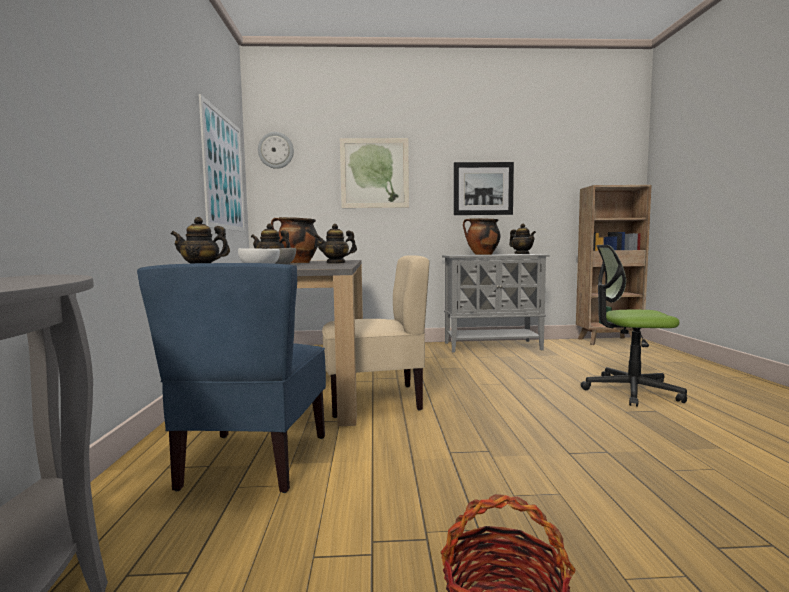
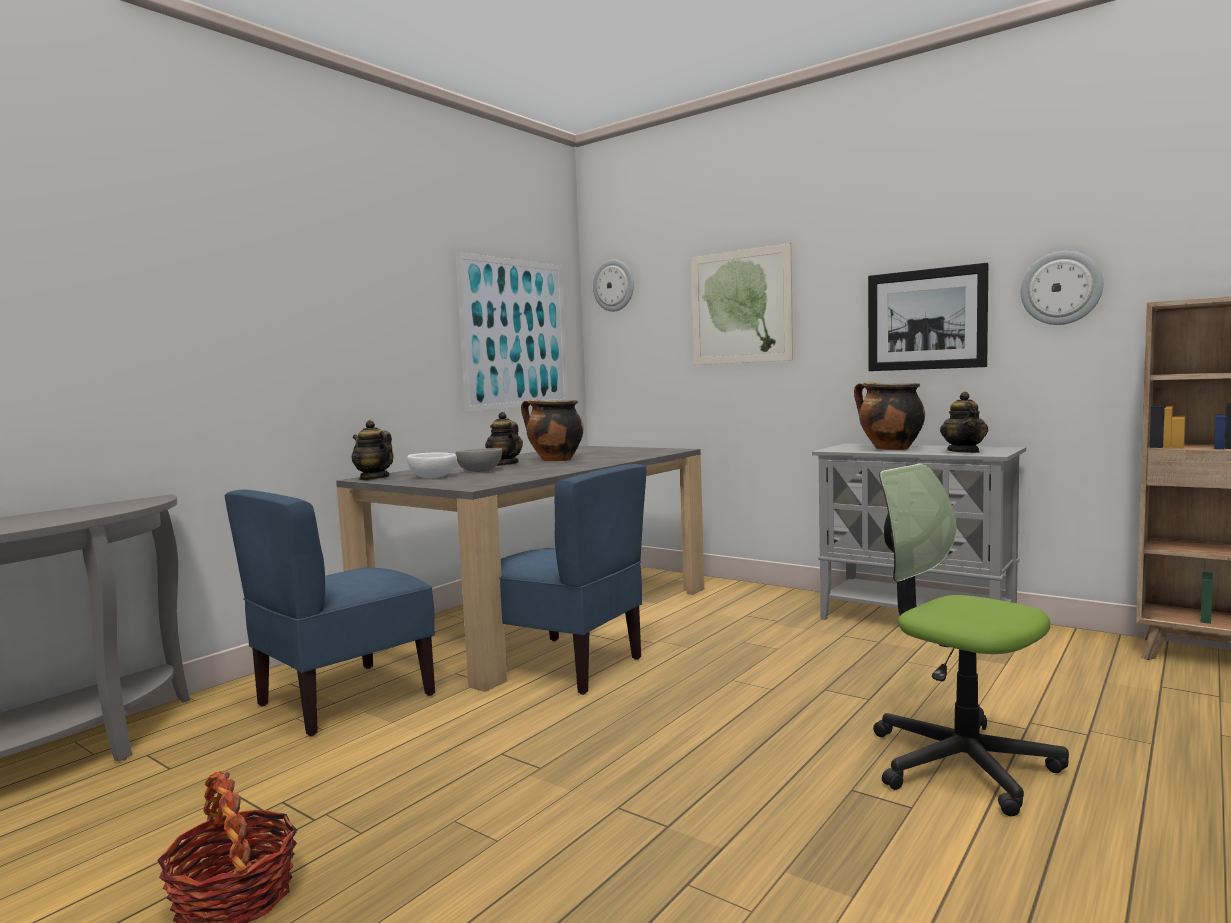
camera: 40 degrees right, 0 degrees up
teapot [314,224,357,264] -> none
beige chair [322,255,430,418] -> blue chair [499,464,646,695]
none -> wall clock [1021,251,1103,325]

